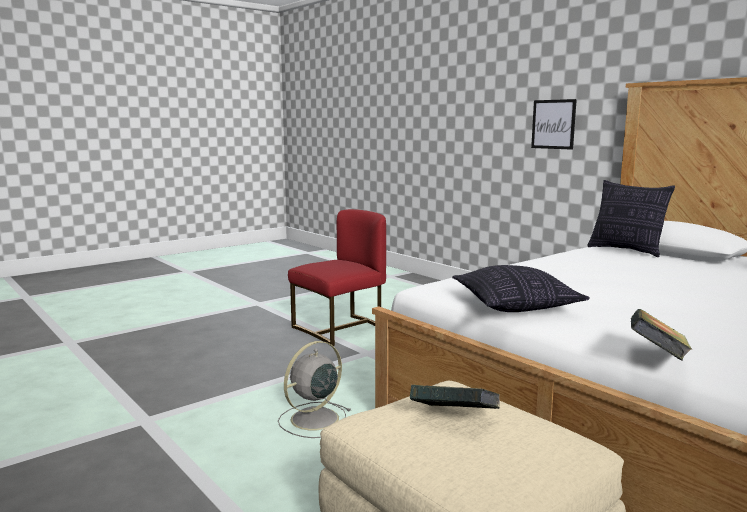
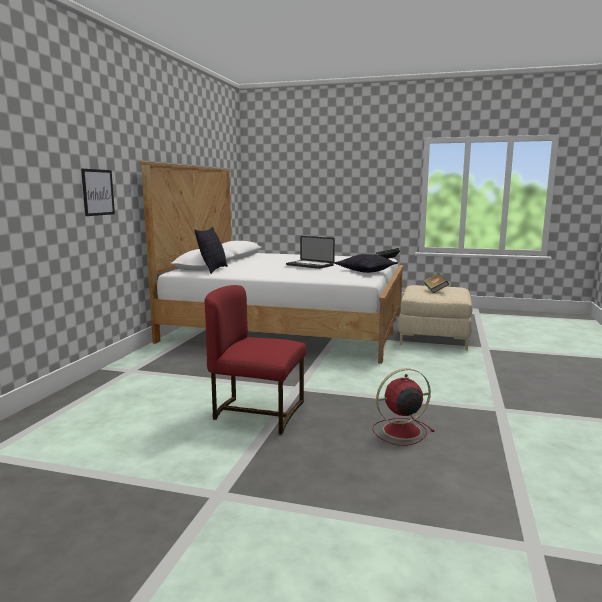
camera: 125 degrees left, 0 degrees up
grey fan [278,341,351,438] -> none
none -> laptop [286,236,335,269]
none -> red fan [372,368,435,446]

